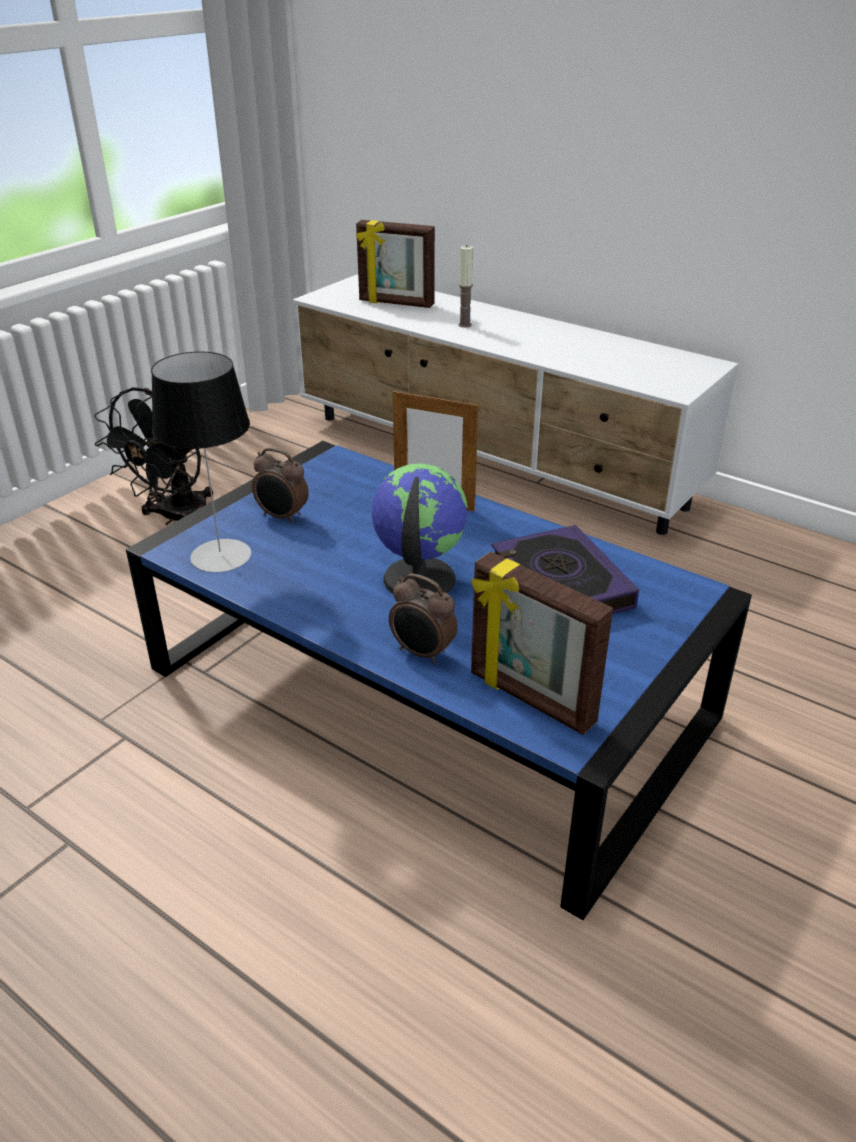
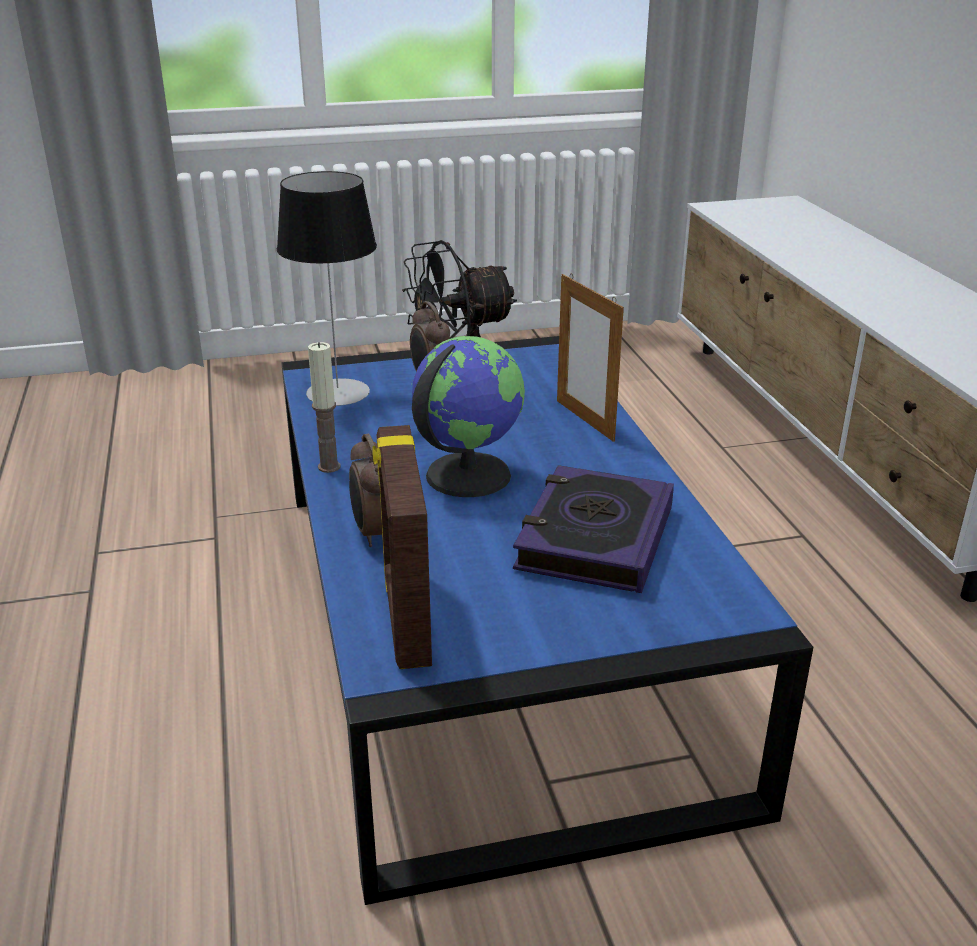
camera: 40 degrees right, 5 degrees down
picture frame [356,220,435,308] -> none
candle [458,246,473,328] -> candle moved to [308,342,341,473]

